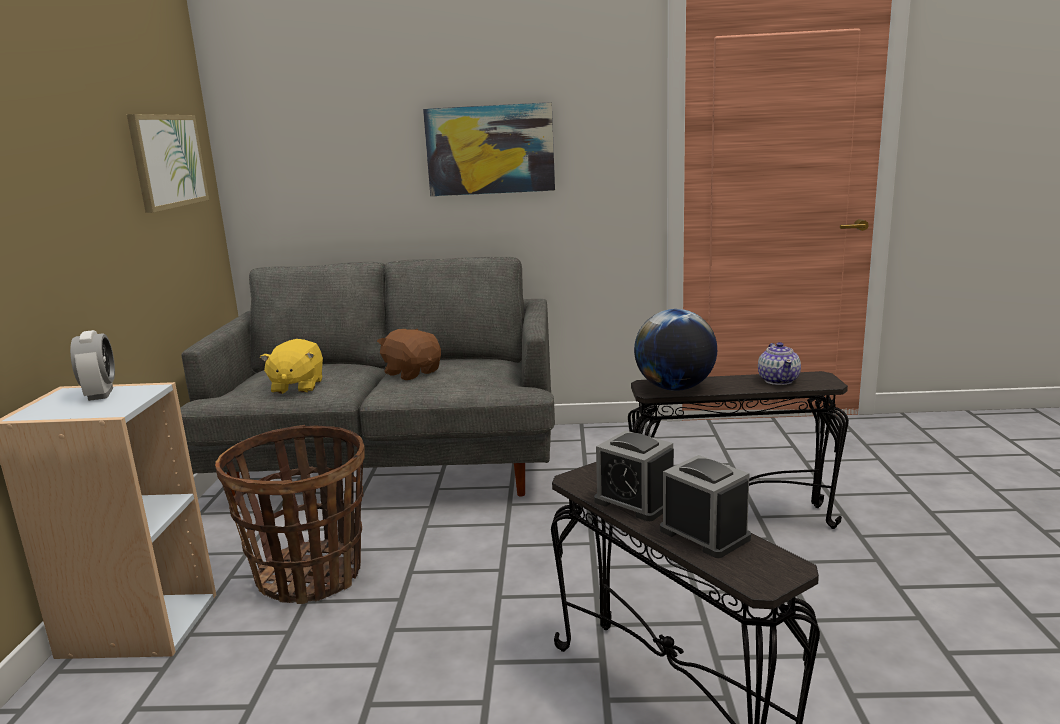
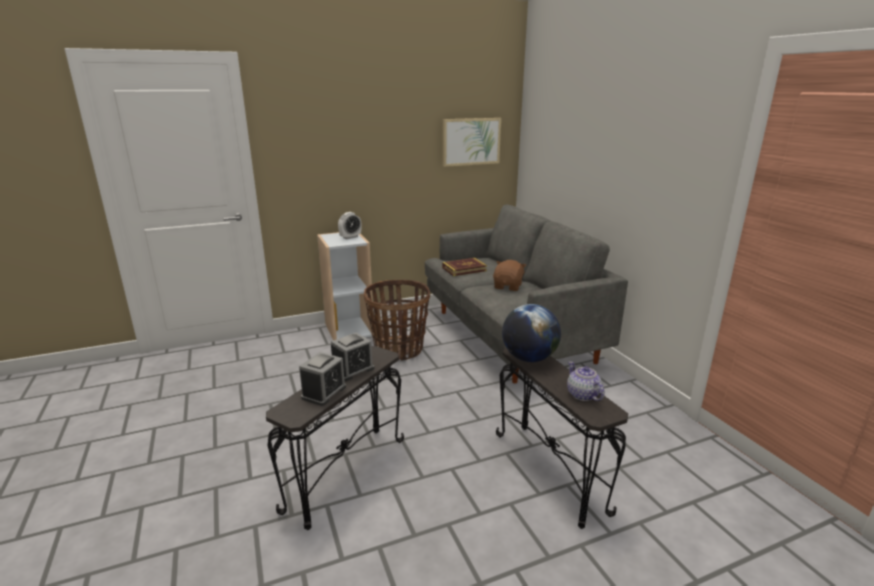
camera: 65 degrees right, 5 degrees up
yellow plush toy [260,339,323,394] -> book [442,258,487,276]
picture [423,102,555,196] -> none
alarm clock [594,430,674,521] -> alarm clock turned 150 degrees counterclockwise [331,333,374,381]
teapot [758,342,801,385] -> teapot turned 90 degrees clockwise [567,361,604,401]

